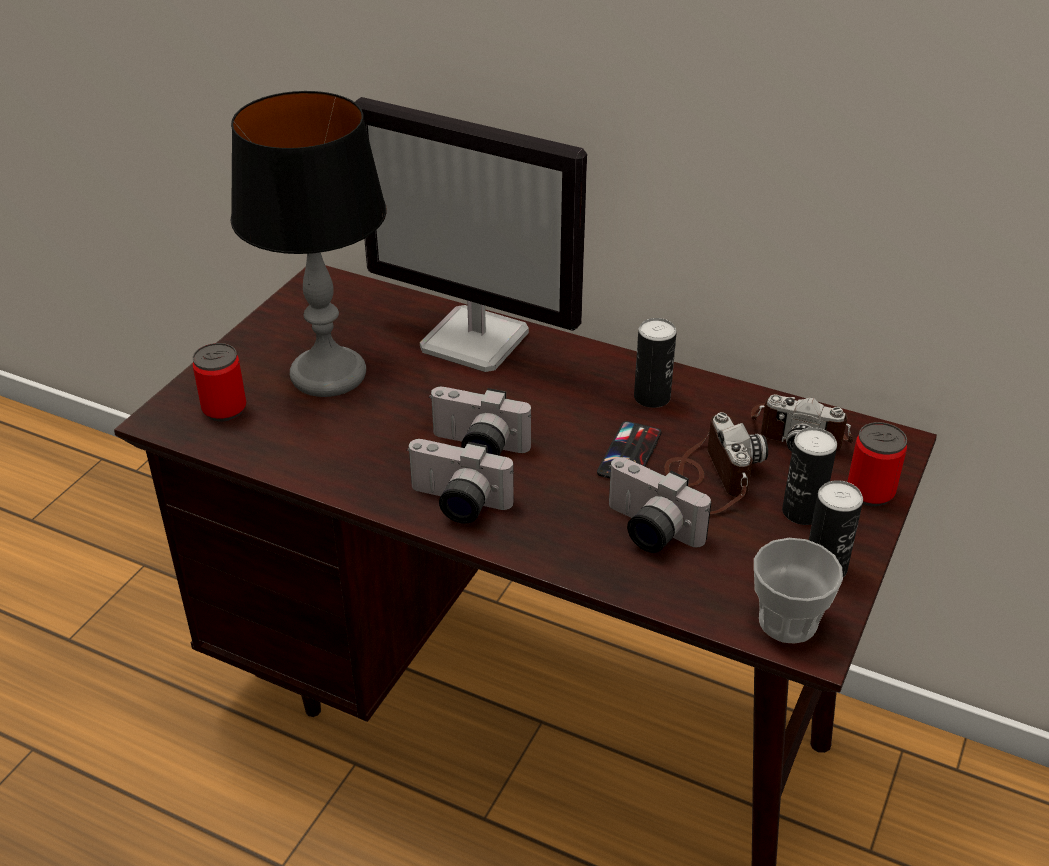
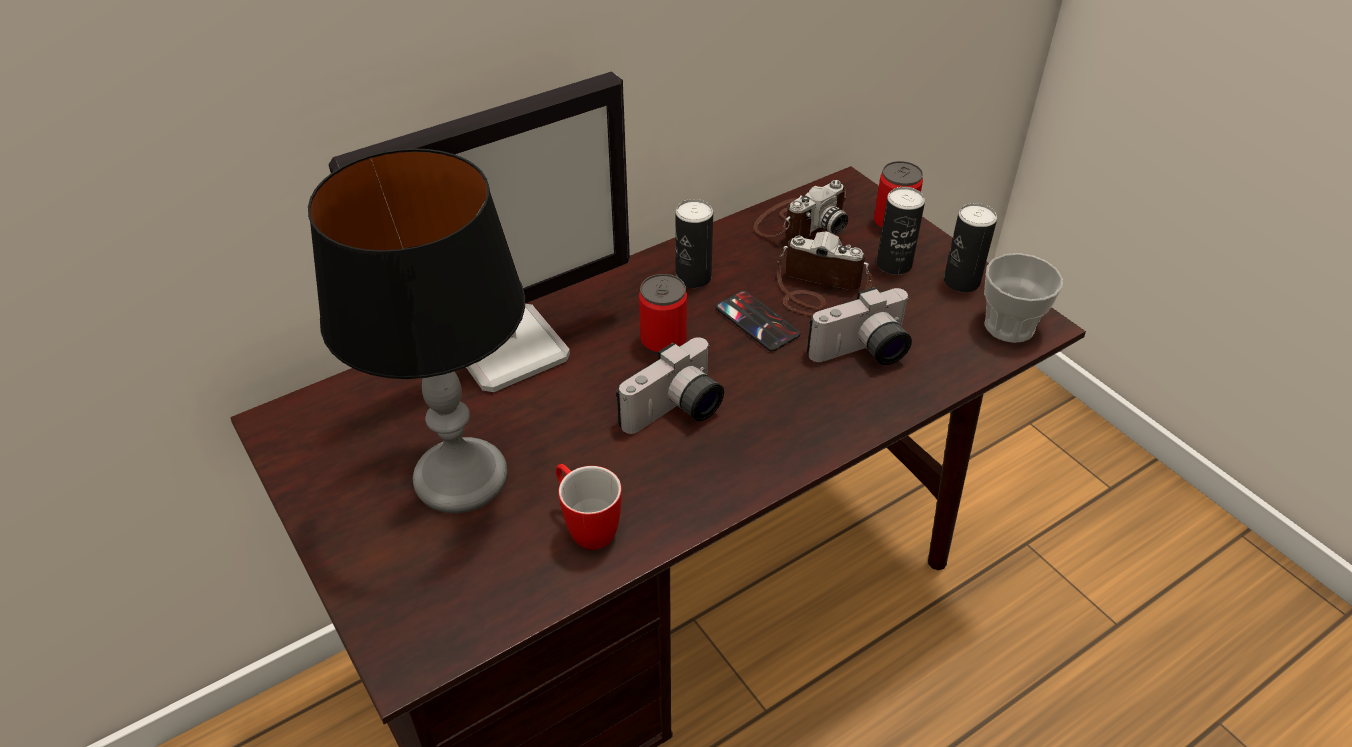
camera: 60 degrees left, 5 degrees up
can [192,343,246,421] -> can moved to [639,274,687,355]
camera [406,439,514,524] -> none
none -> mug [556,464,622,550]

